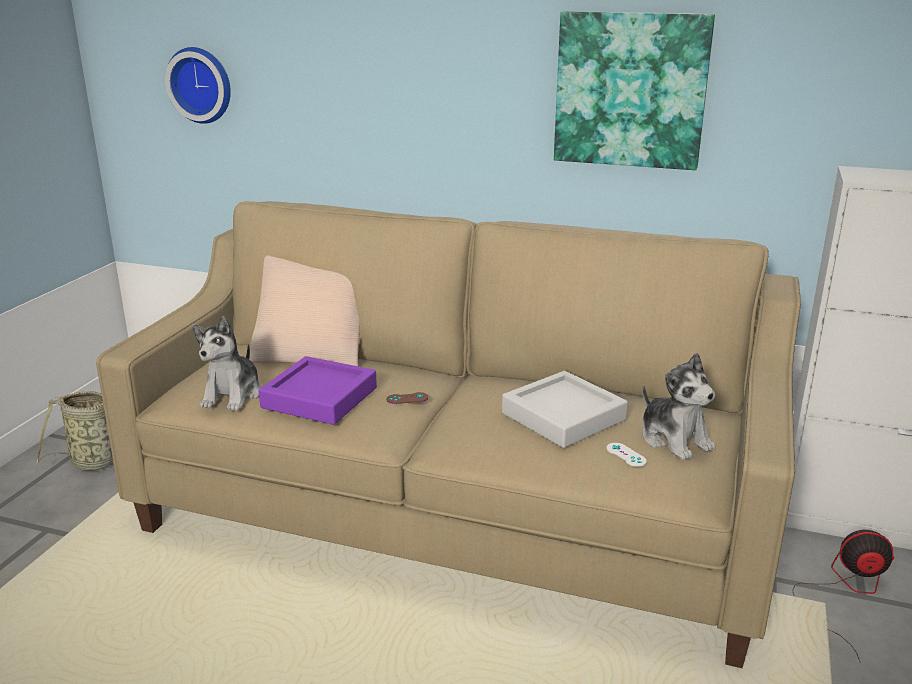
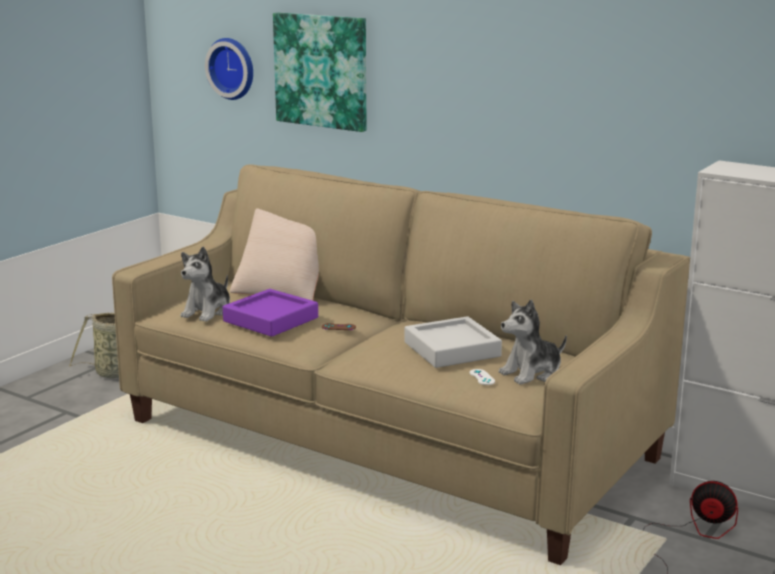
camera: 15 degrees right, 5 degrees down
picture [554,11,715,170] -> picture moved to [273,12,366,132]
plush toy [642,353,715,460] -> plush toy turned 75 degrees clockwise [499,299,567,385]

